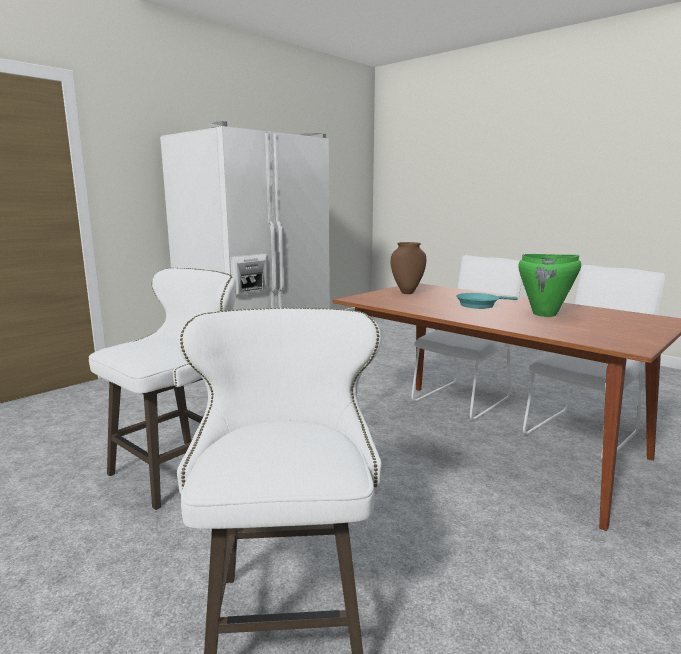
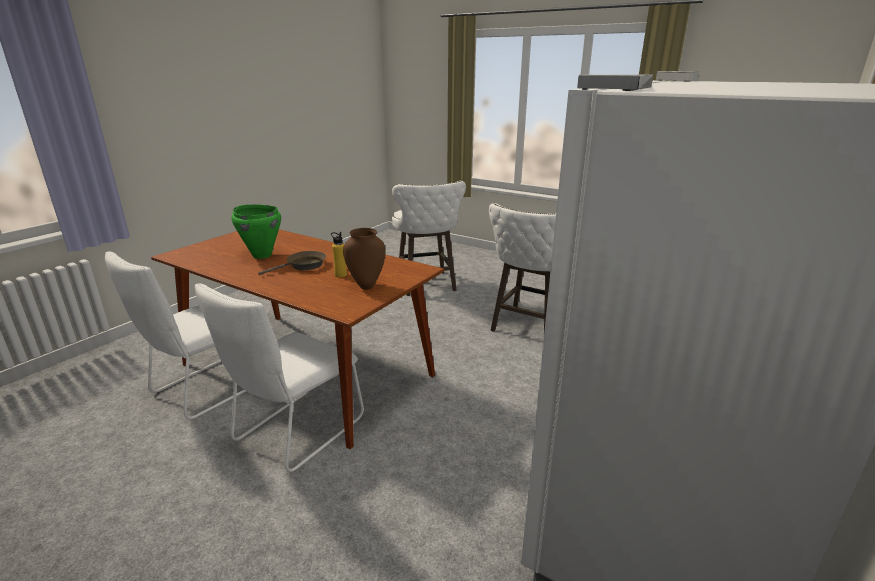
camera: 170 degrees right, 10 degrees up
turquoise frying pan [456,293,518,309] -> brown frying pan [258,251,326,275]
none -> yellow bottle [331,232,347,277]

